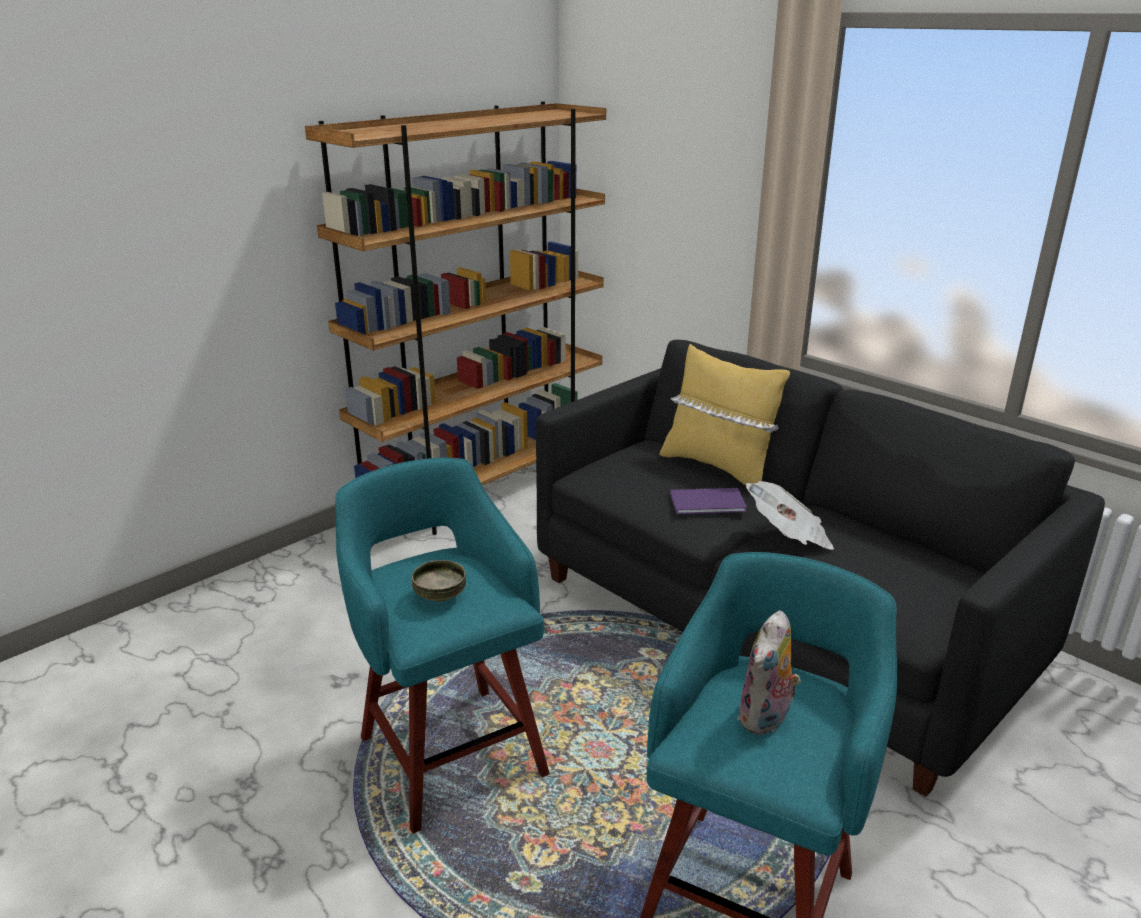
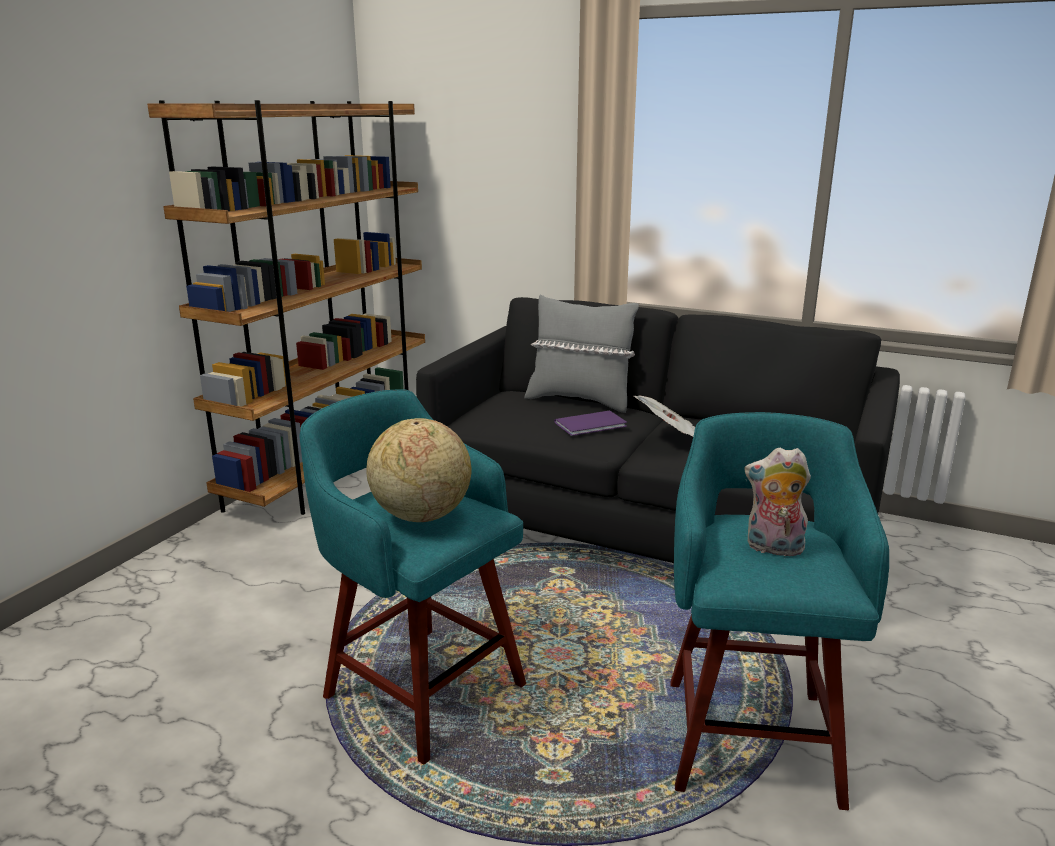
camera: 20 degrees left, 5 degrees down
bowl [412,560,466,602] -> globe [366,418,471,522]
yellow pillow [659,344,790,485] -> grey pillow [525,295,639,413]
plush toy [738,610,801,735] -> plush toy turned 90 degrees clockwise [744,448,811,559]

